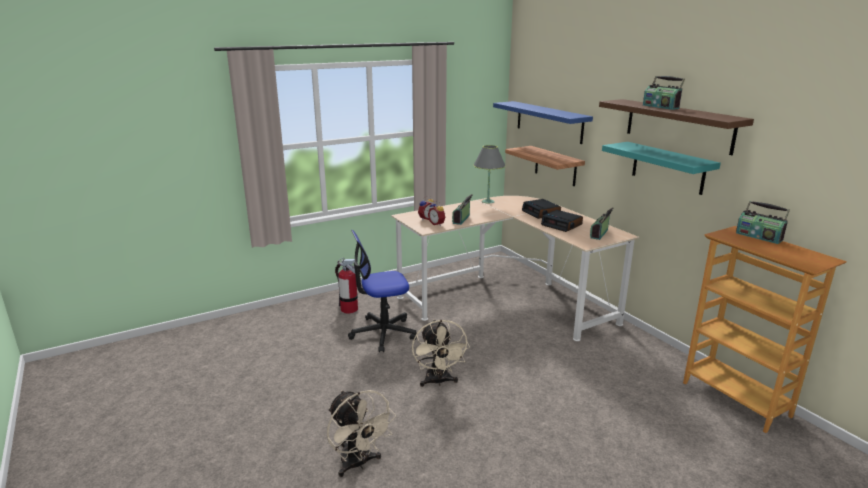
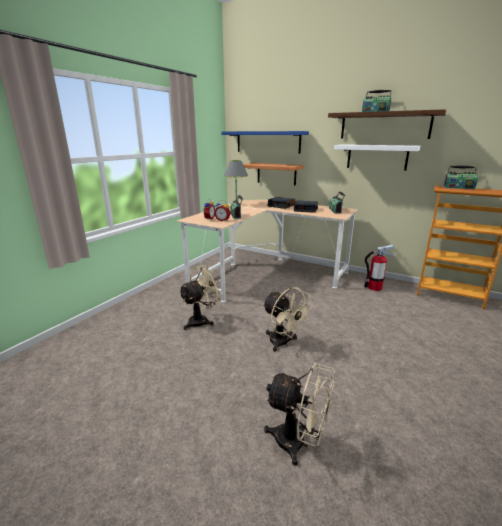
camera: 30 degrees left, 0 degrees up
fire extinguisher [335,258,358,314] -> fire extinguisher moved to [364,245,394,291]
office chair [348,230,417,352] -> beige fan [178,265,225,330]
turquoise shelf [602,142,721,195] -> white shelf [334,144,420,171]

